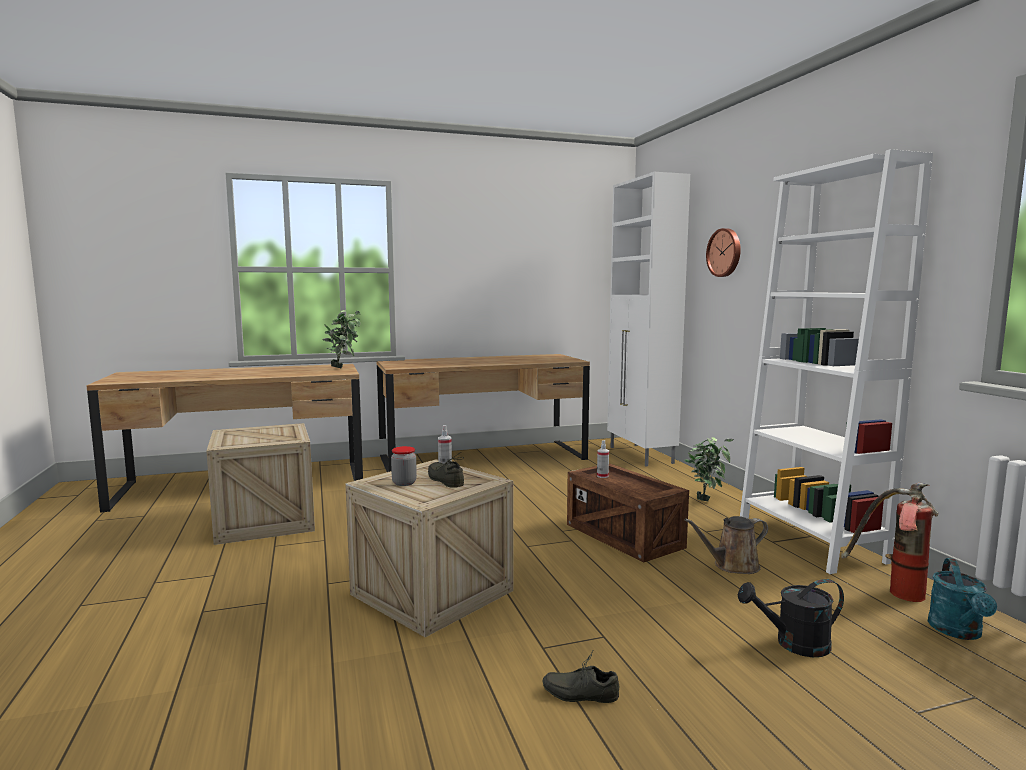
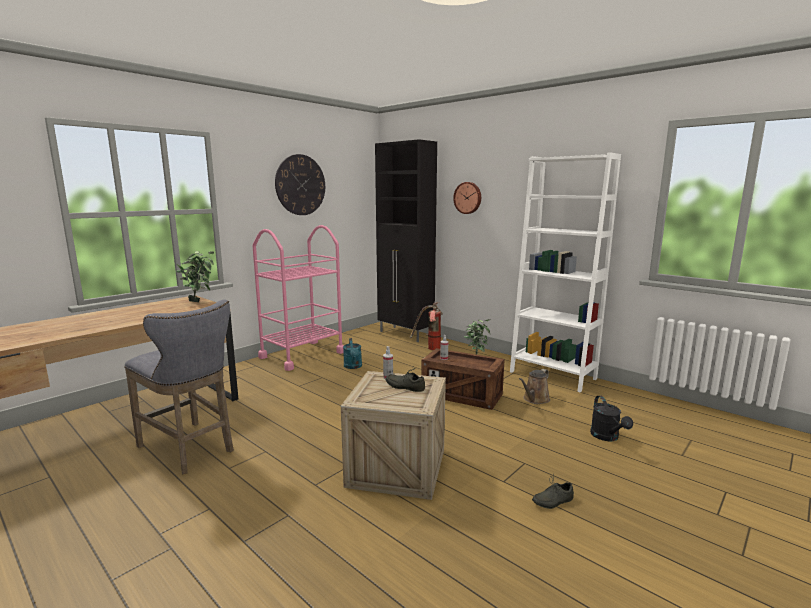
camera: 30 degrees left, 5 degrees up
crate [206,423,315,545] -> grey stool [124,299,234,475]
brown desk [377,354,590,472] -> pink cart [253,225,344,371]
jar [391,446,417,486] -> none
white cabinet [607,172,690,466] -> black cabinet [375,139,437,342]
black watering can [738,579,844,657] -> black watering can turned 60 degrees counterclockwise [590,396,633,441]
fire extinguisher [841,483,938,602] -> fire extinguisher moved to [410,302,443,350]
turquoise watering can [928,558,997,640] -> turquoise watering can moved to [343,338,362,369]
none -> wall clock [275,154,325,215]

